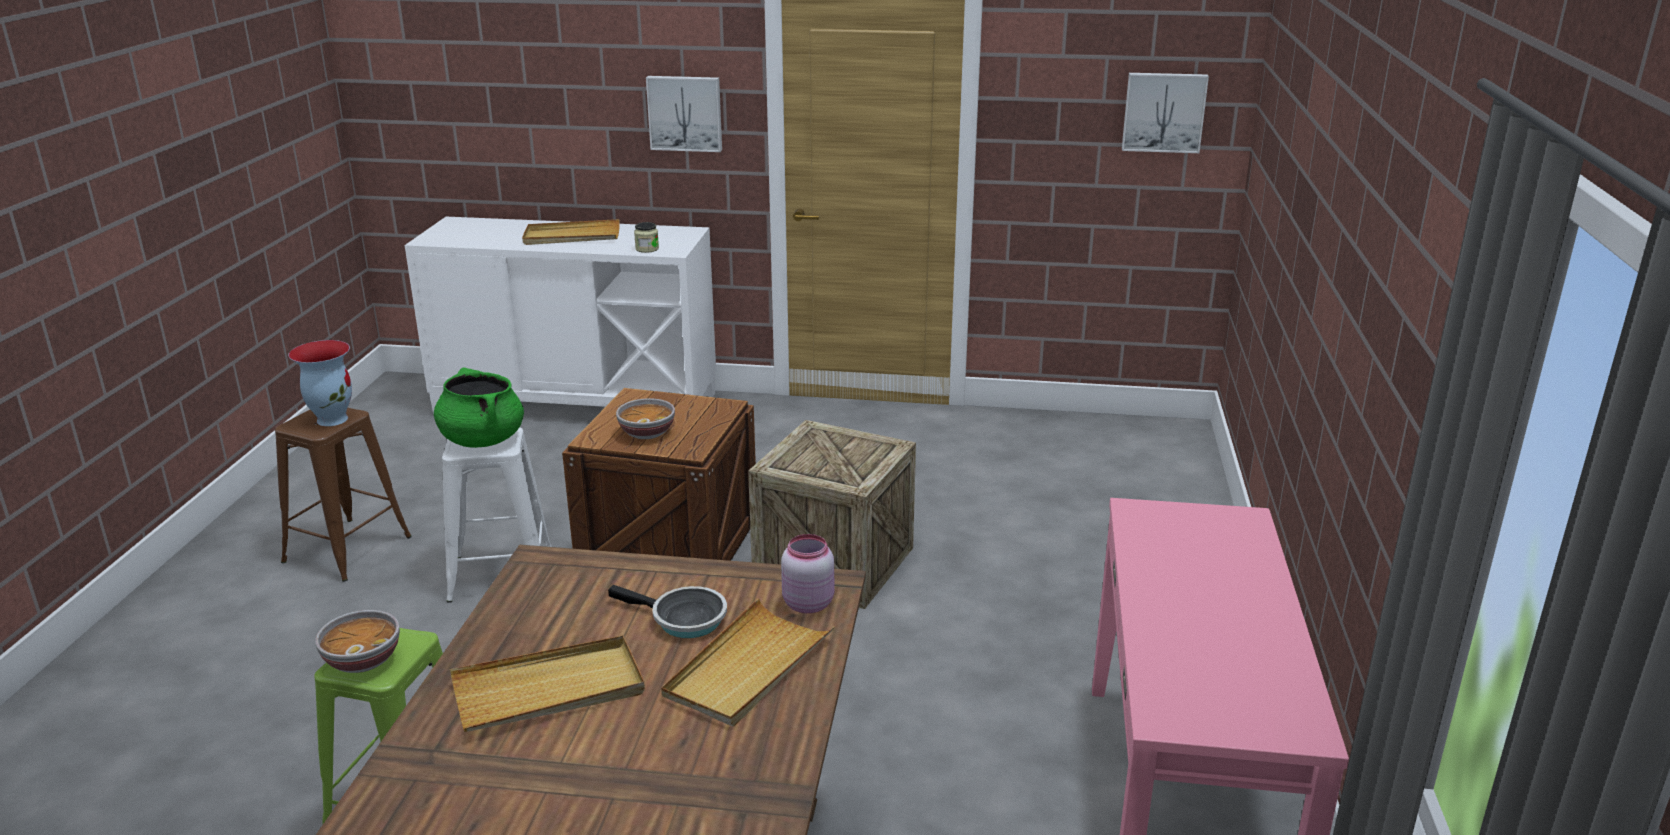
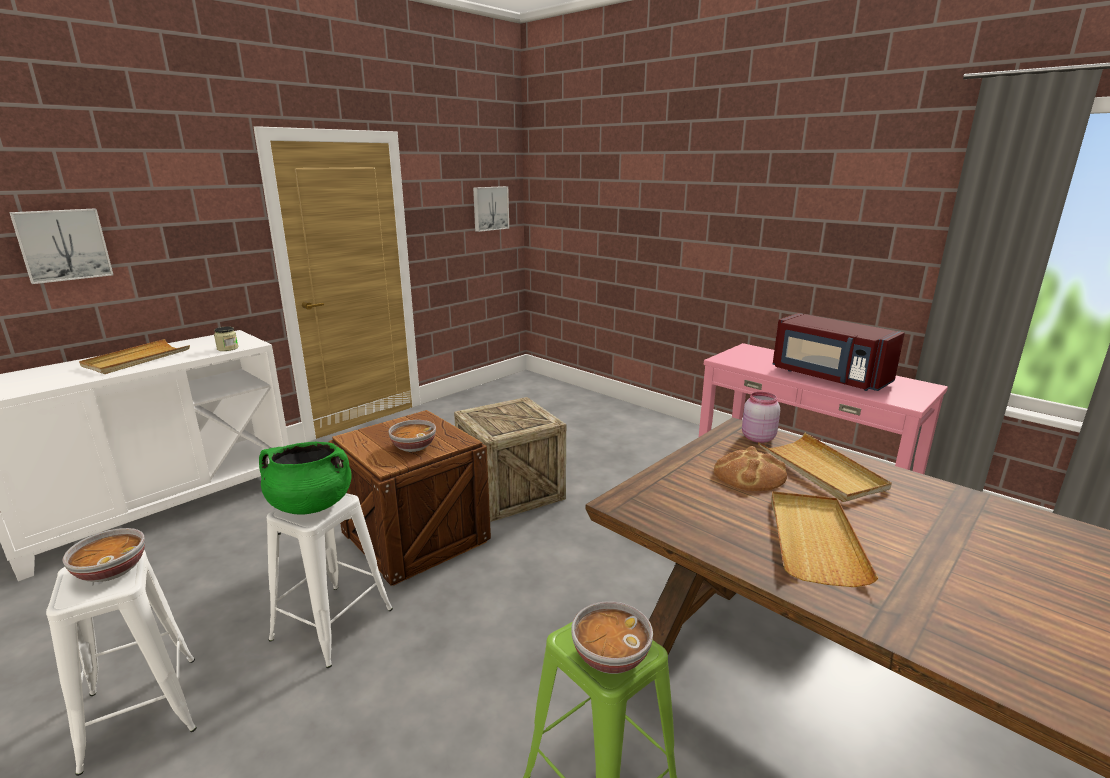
camera: 55 degrees left, 5 degrees down
brown stool [275,408,412,582] -> white stool [46,550,197,776]
vase [288,340,352,426] -> bowl [63,528,145,582]
frying pan [608,585,727,638] -> bread [714,446,787,491]
picture [646,76,722,152] -> picture moved to [9,208,113,284]
none -> red microwave [772,313,905,391]

